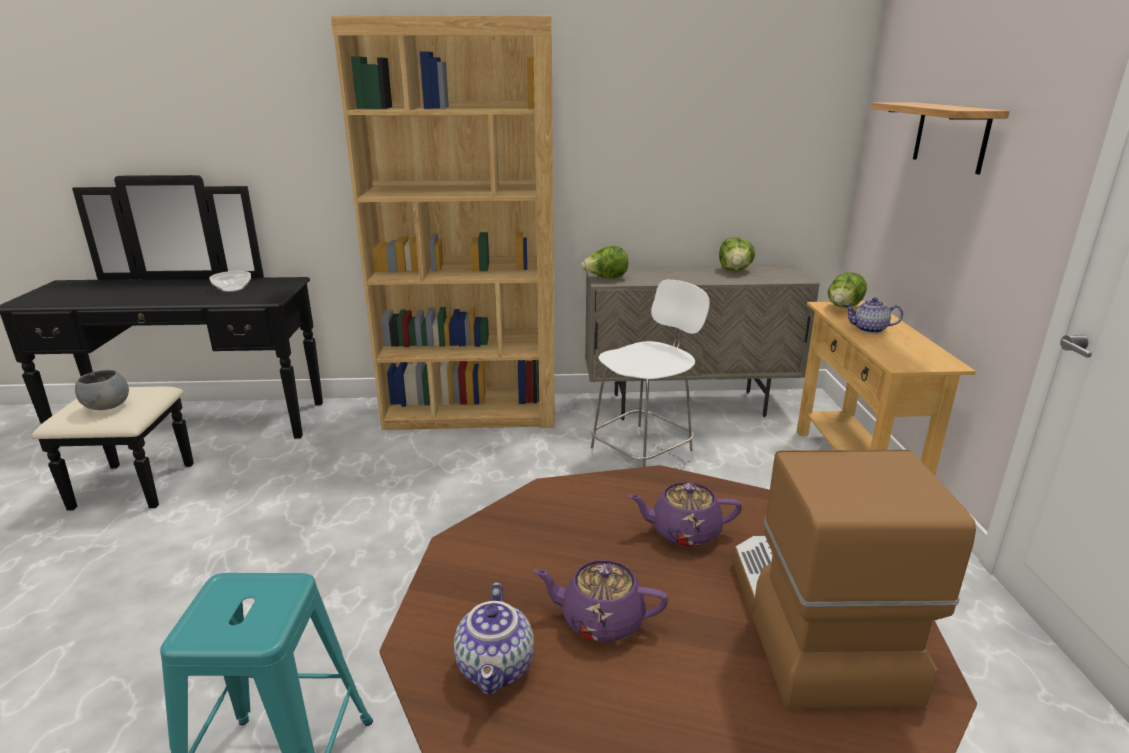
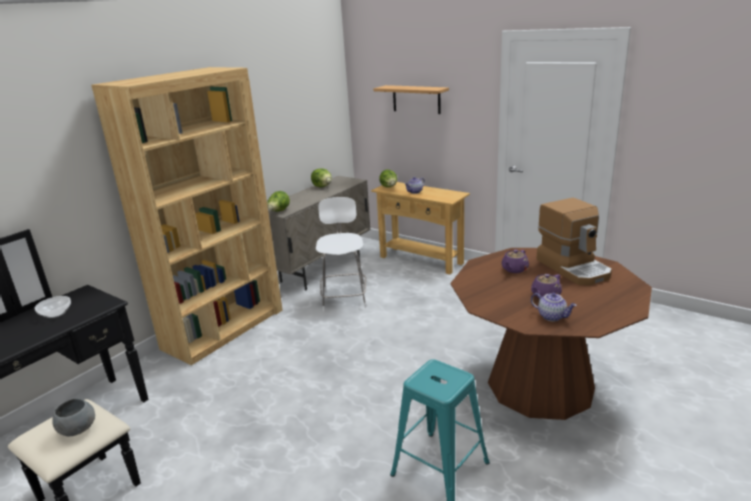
camera: 50 degrees left, 0 degrees up
coffee machine [733,450,976,708] -> coffee machine turned 150 degrees counterclockwise [536,198,612,285]

